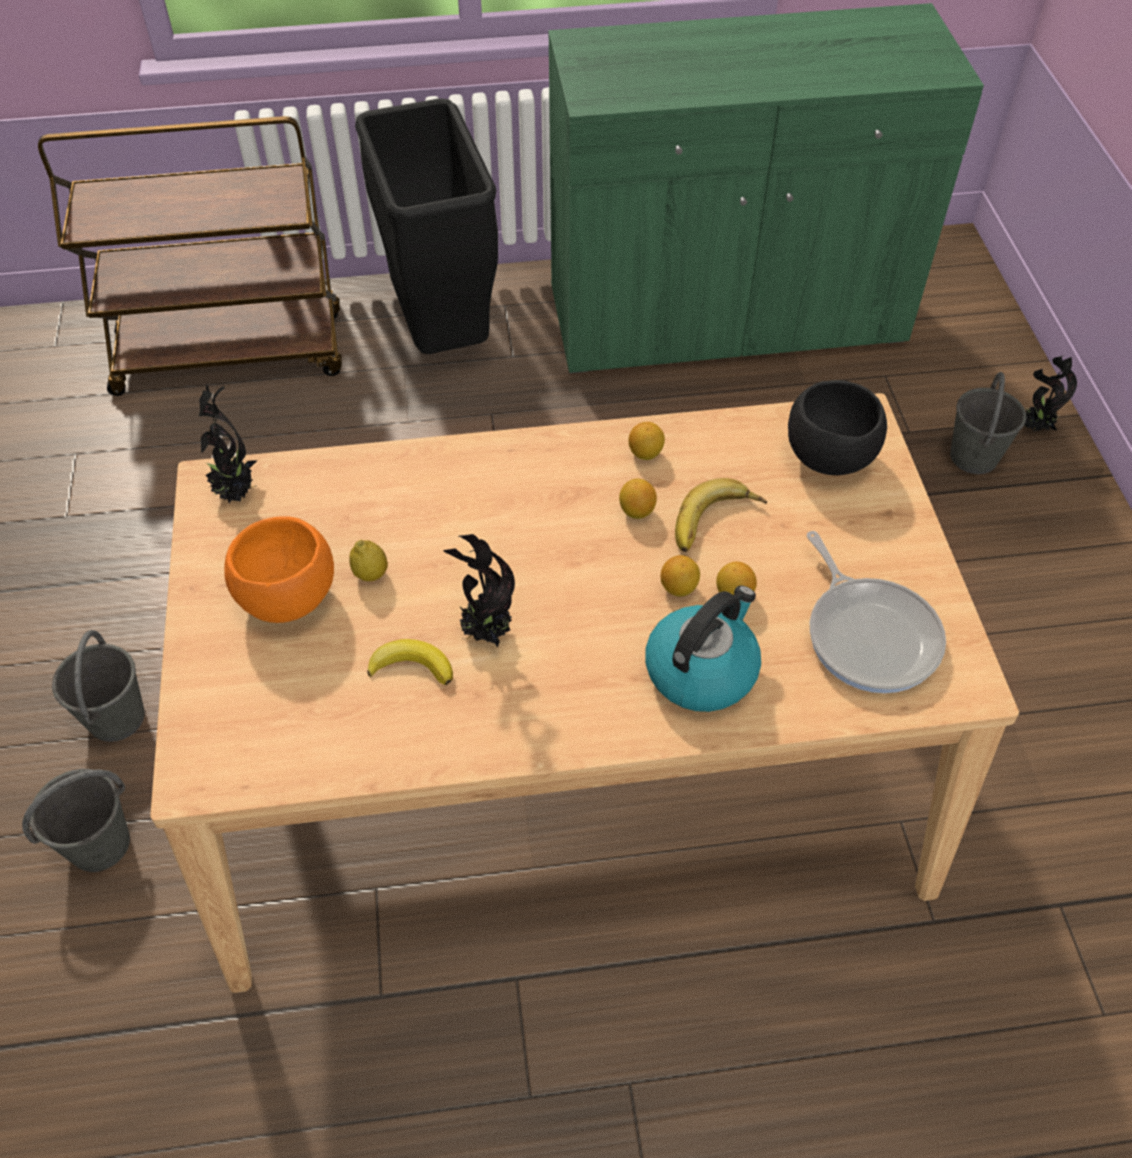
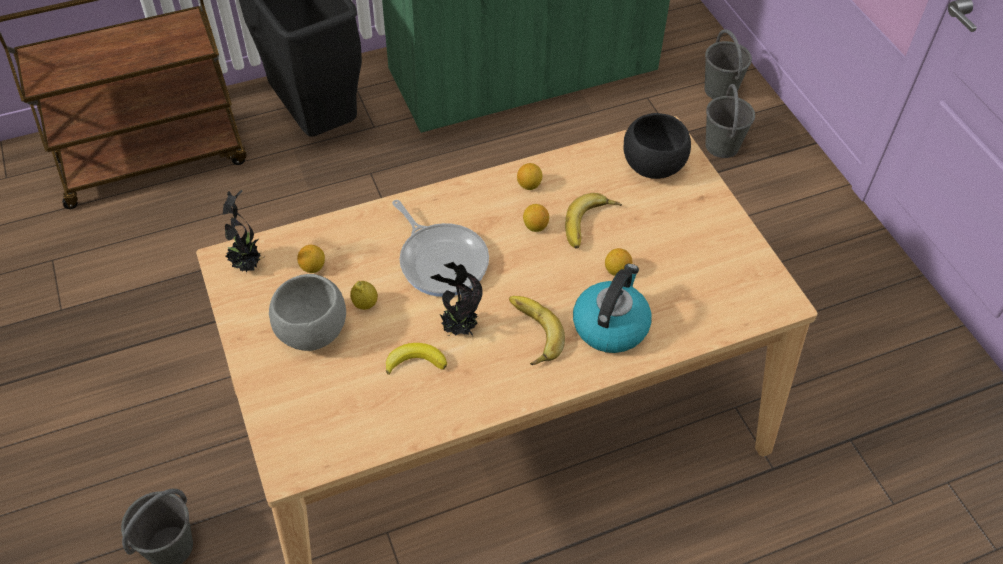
camera: 15 degrees left, 0 degrees up
grey bucket [52,630,145,742] -> grey bucket moved to [705,29,752,99]
orange bowl [224,516,334,623] -> grey bowl [269,274,346,351]
lemon [661,555,700,597] -> lemon moved to [297,245,325,273]
frying pan [807,531,946,693] -> frying pan moved to [392,200,489,297]
potted plant [1024,355,1077,431] -> none
none -> banana [509,296,565,365]

